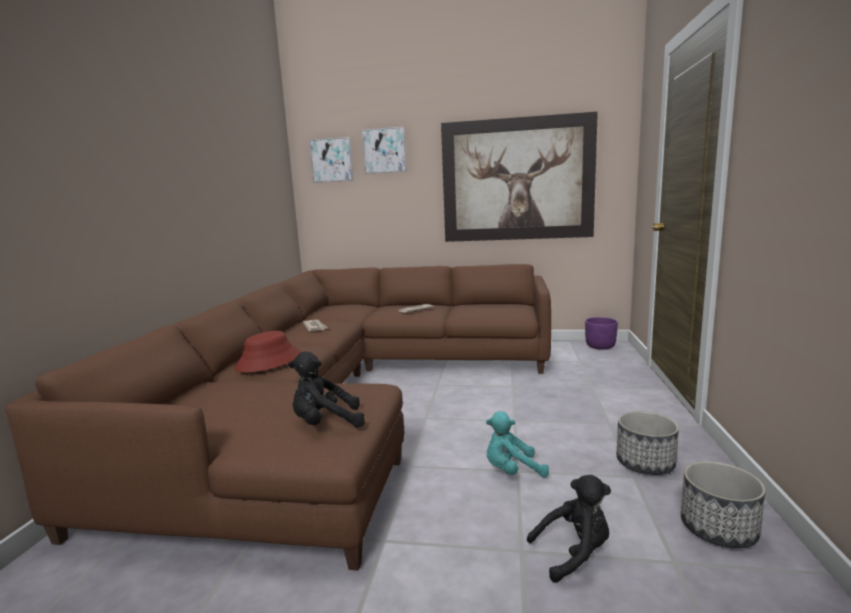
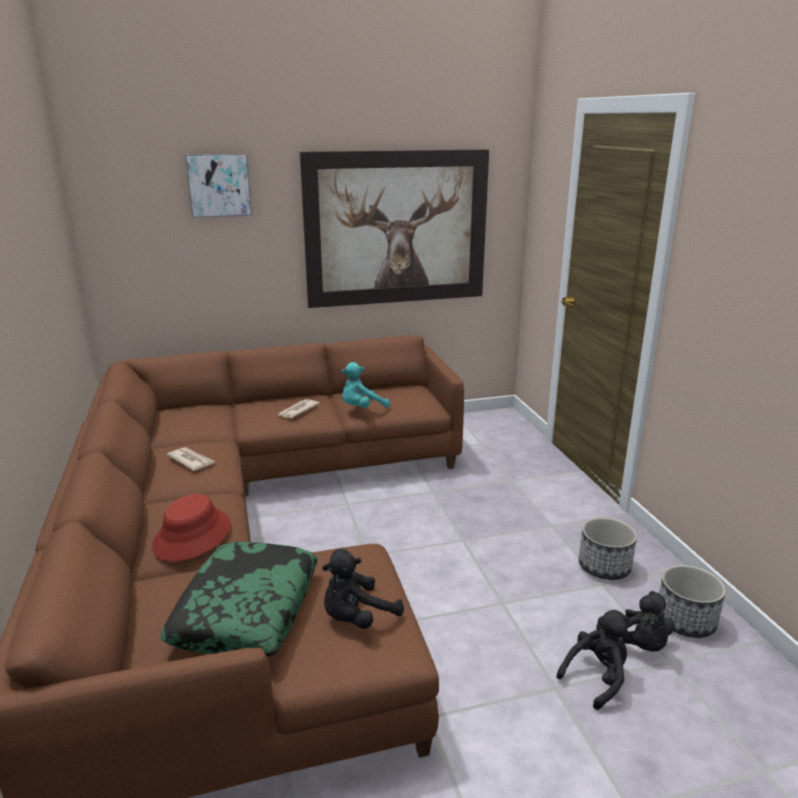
camera: 25 degrees left, 10 degrees up
picture [309,137,353,183] -> none
turquoise plush toy [486,411,549,477] -> turquoise plush toy moved to [342,362,390,408]
purple planter [585,317,618,350] -> none
none -> pillow [160,542,318,656]
none -> black plush toy [596,591,674,652]

